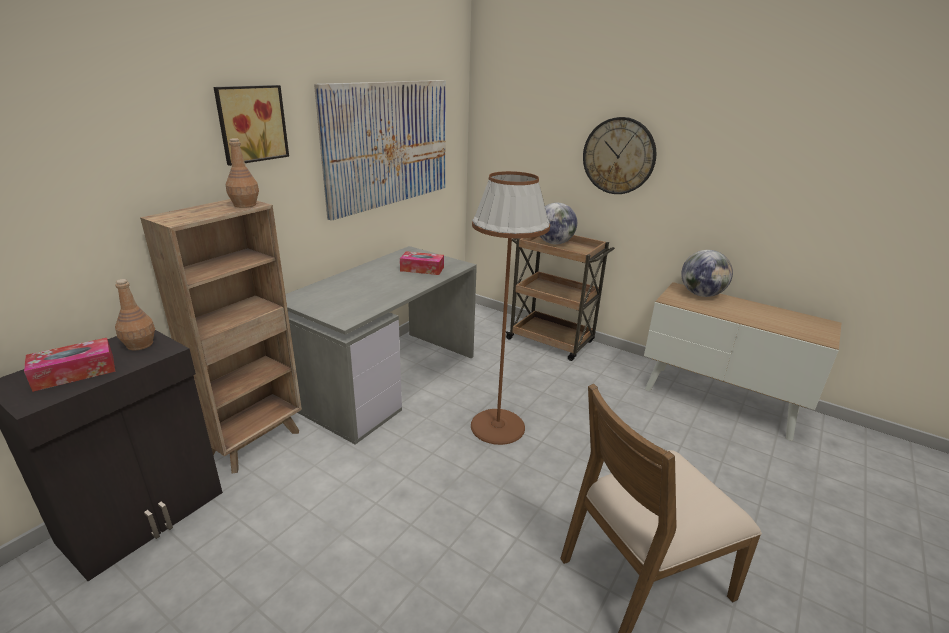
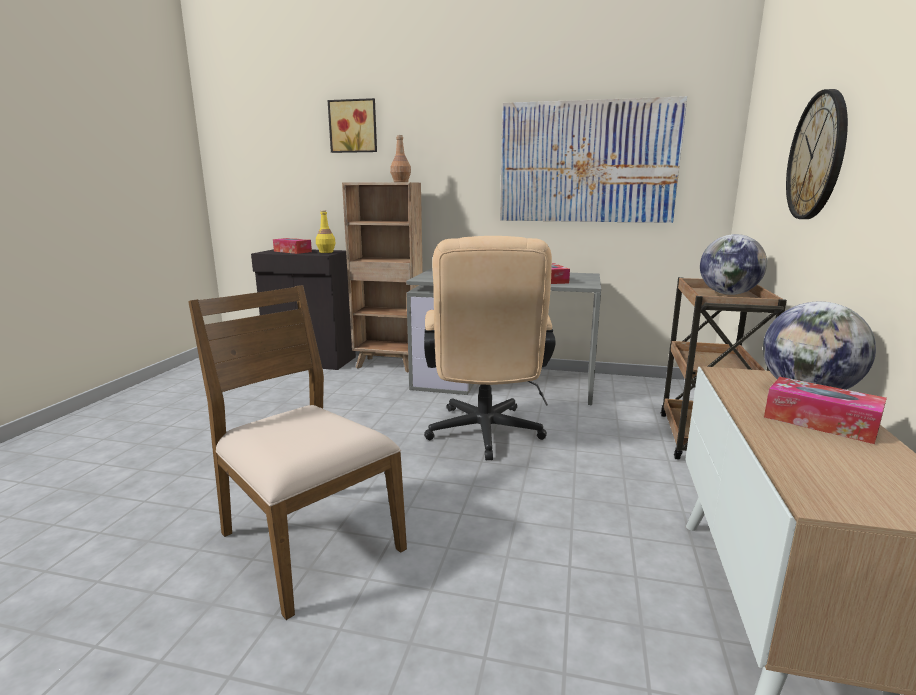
camera: 70 degrees right, 10 degrees down
brown bottle [115,279,155,350] -> yellow bottle [316,210,336,253]
picture [214,85,289,166] -> picture moved to [328,98,377,153]
brown floor lamp [471,171,550,445] -> beige office chair [424,236,556,460]
none -> tissue box [764,377,887,444]

